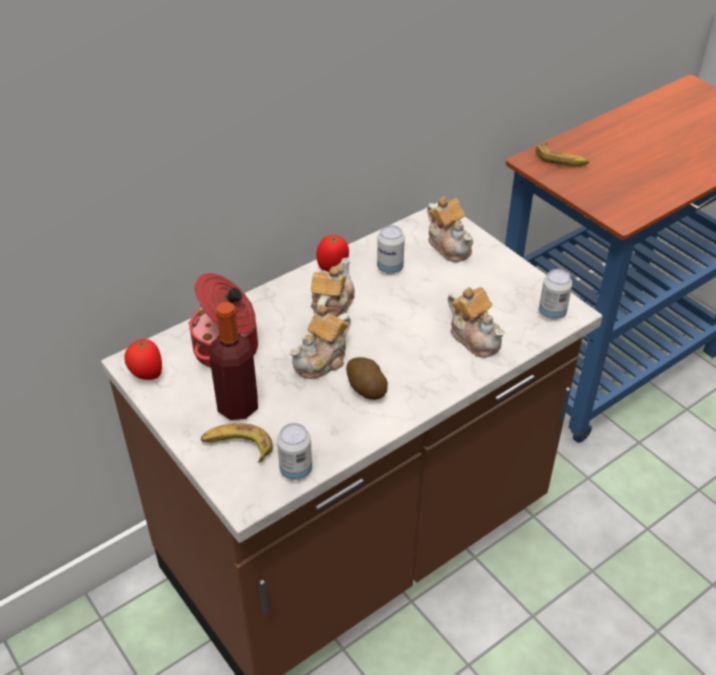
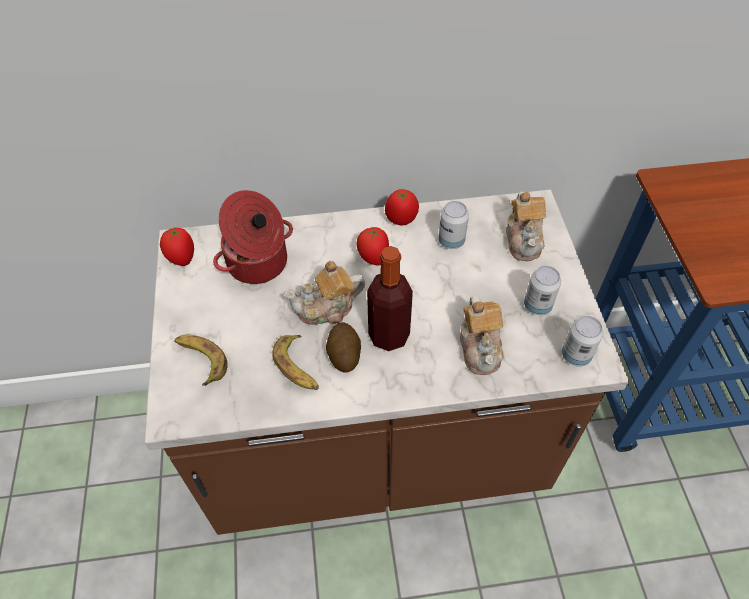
camera: 30 degrees right, 10 degrees up
bottle [210,302,258,420] -> bottle moved to [367,246,413,351]
can [277,423,312,480] -> can moved to [524,266,561,315]
teapot [311,257,355,317] -> tomato [357,227,389,265]
banana [536,143,589,167] -> banana moved to [272,335,319,390]

